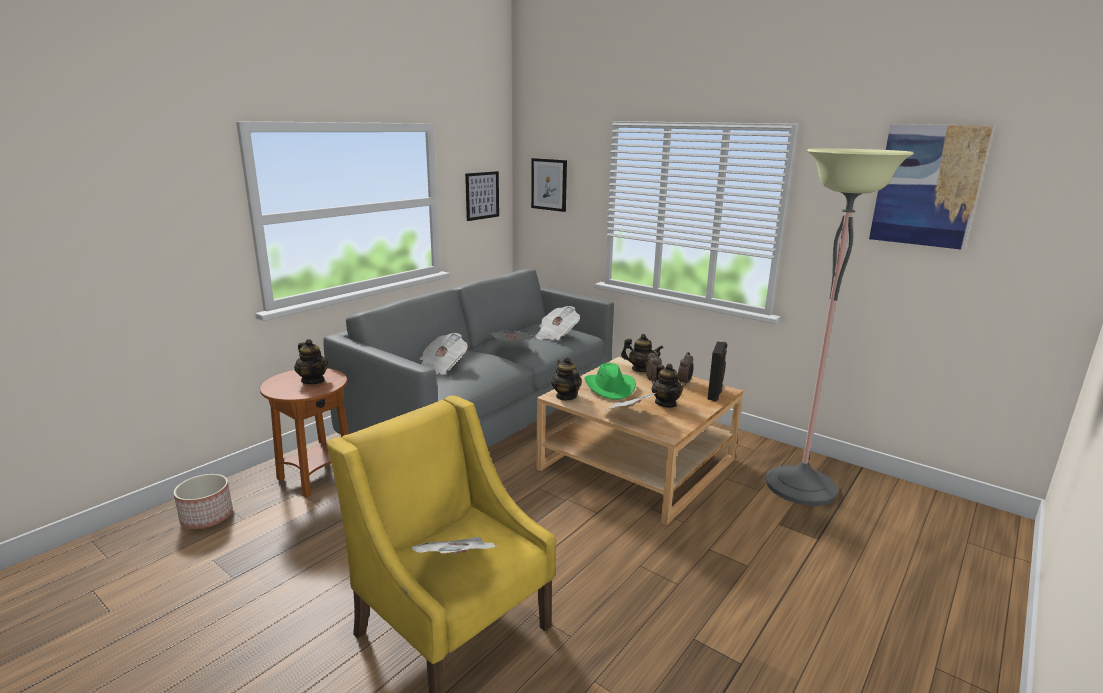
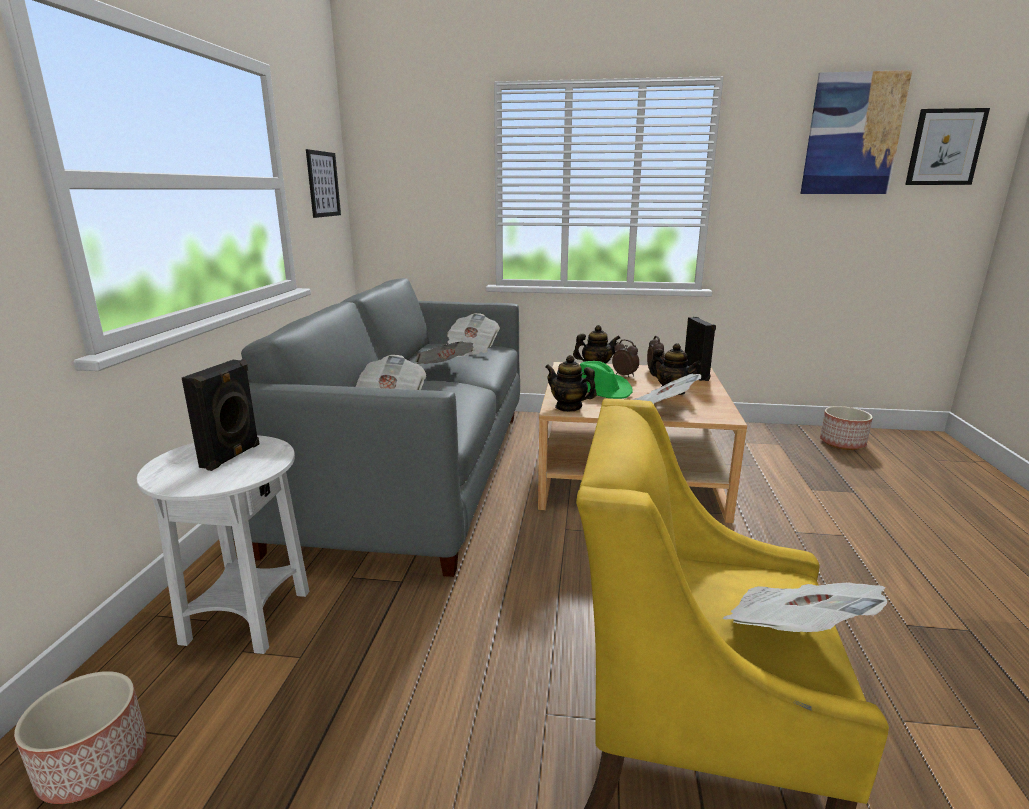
camera: 30 degrees left, 0 degrees up
brown side table [260,368,349,497] -> white side table [137,435,309,654]
teapot [294,339,328,384] -> black speaker [182,359,259,471]
picture [531,158,567,212] -> picture moved to [905,108,990,185]
floor lamp [766,148,914,506] -> none
none -> planter [820,406,873,450]

